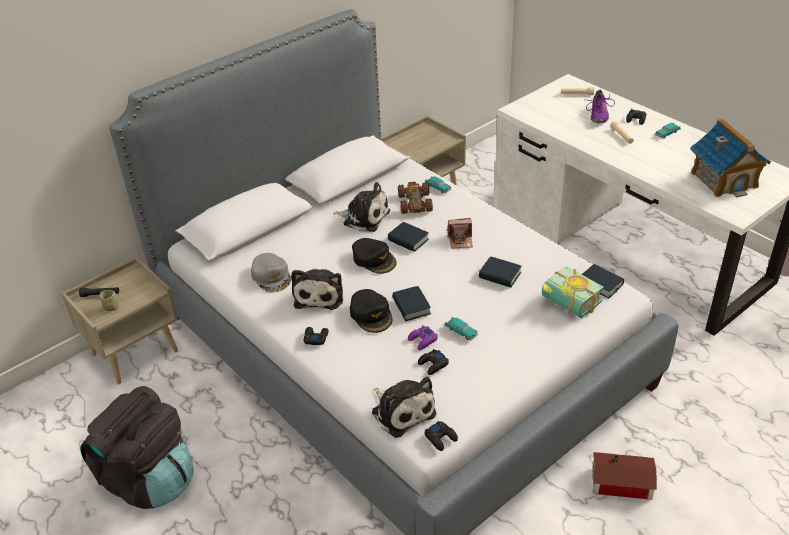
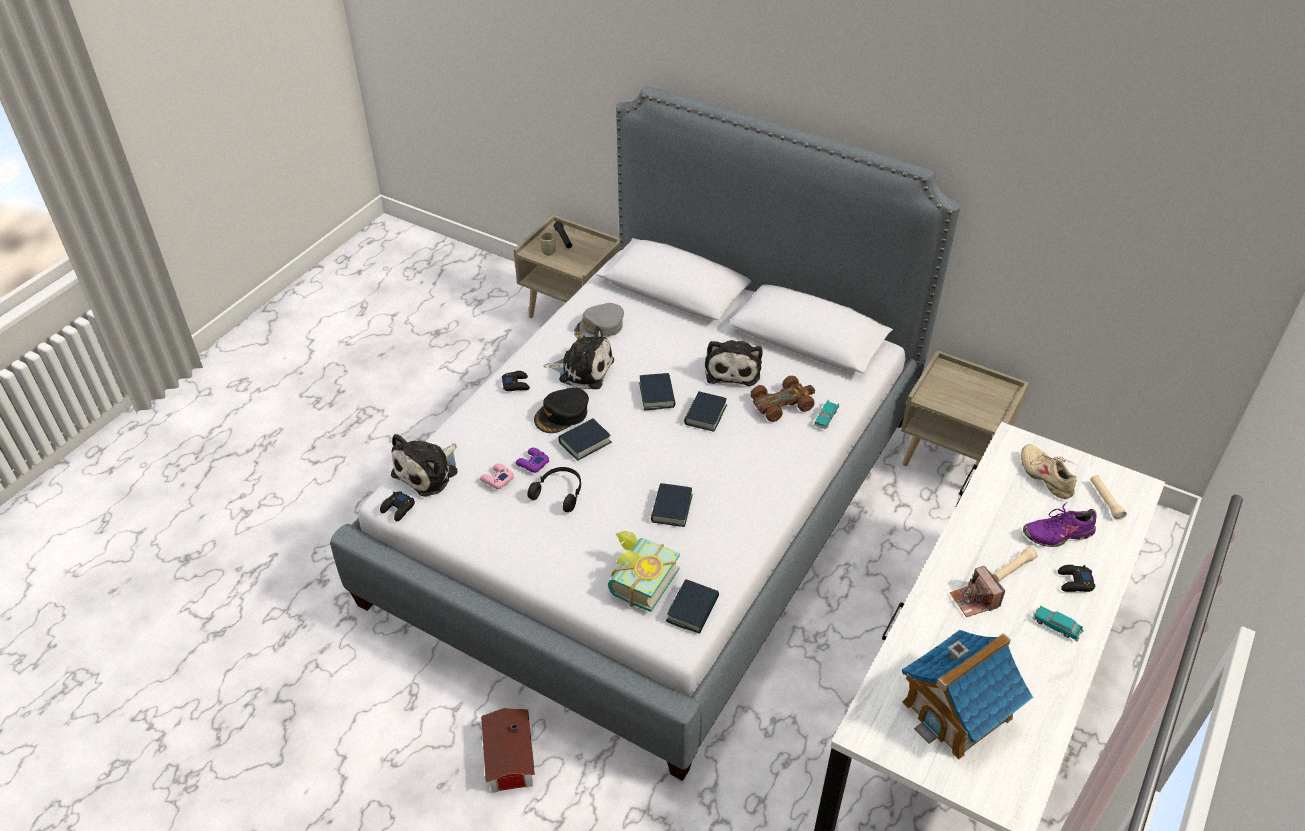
camera: 70 degrees right, 5 degrees up
black backpack [80,386,194,509] -> none
plush toy [291,269,343,310] -> plush toy turned 150 degrees counterclockwise [543,326,614,389]
black cap [352,238,397,274] -> book [639,373,675,410]
black game controller [418,349,449,375] -> pink game controller [480,463,514,489]
toy car [444,317,478,340] -> black headphones [527,467,581,512]
camera [447,218,473,249] -> camera moved to [950,566,1005,617]
none -> beige shoe [1021,444,1078,499]

